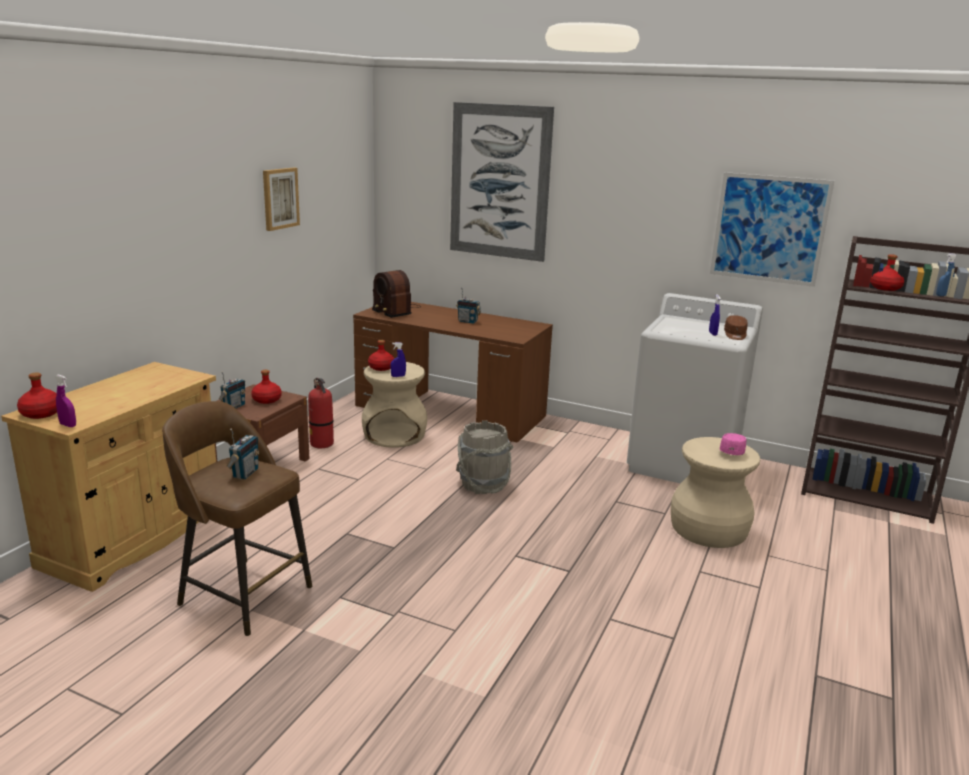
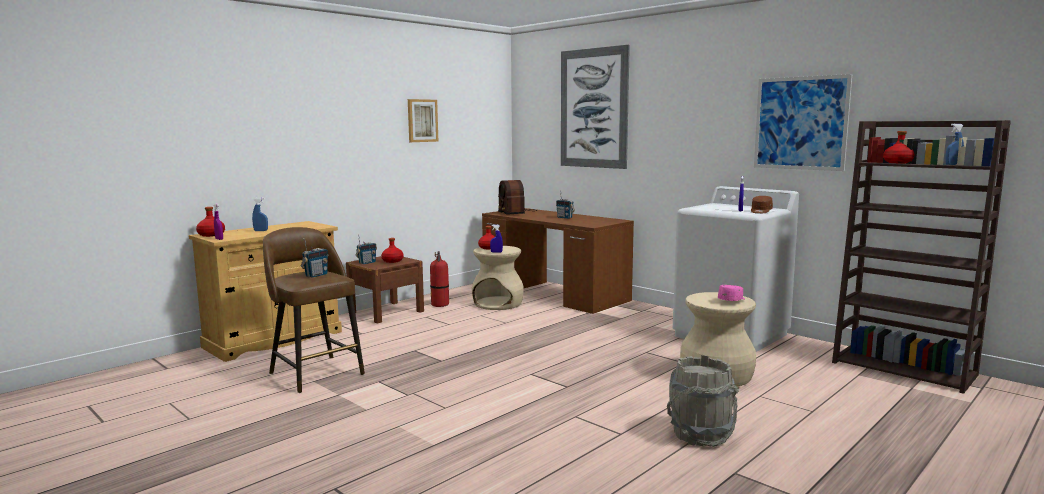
camera: 20 degrees right, 10 degrees down
grey bucket [456,420,513,494] -> grey bucket moved to [667,355,739,447]
none -> blue spray bottle [252,198,268,231]

